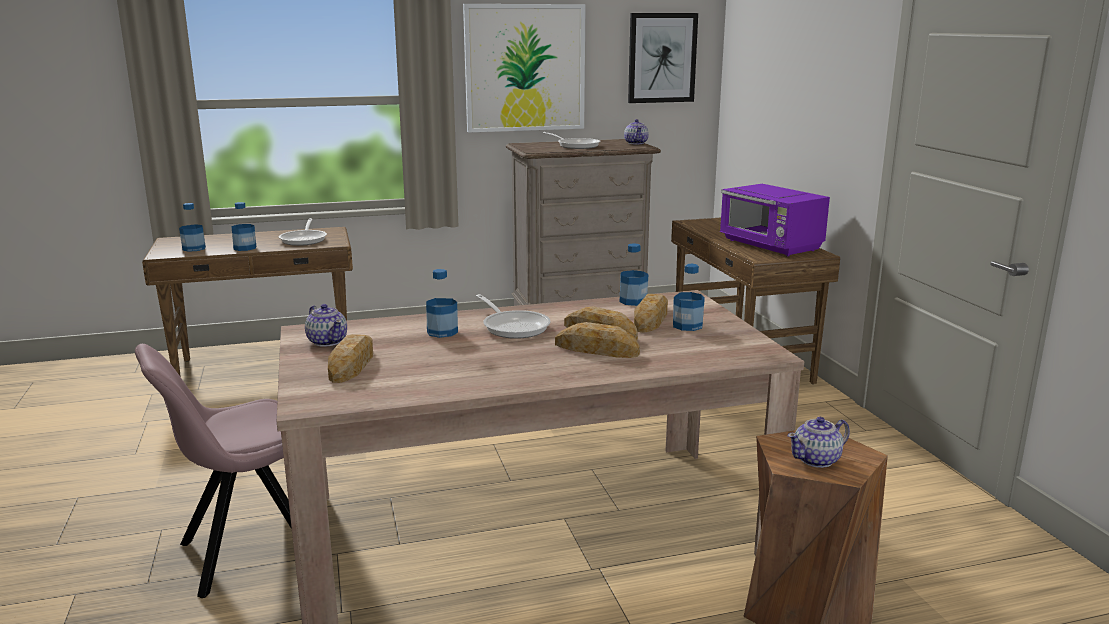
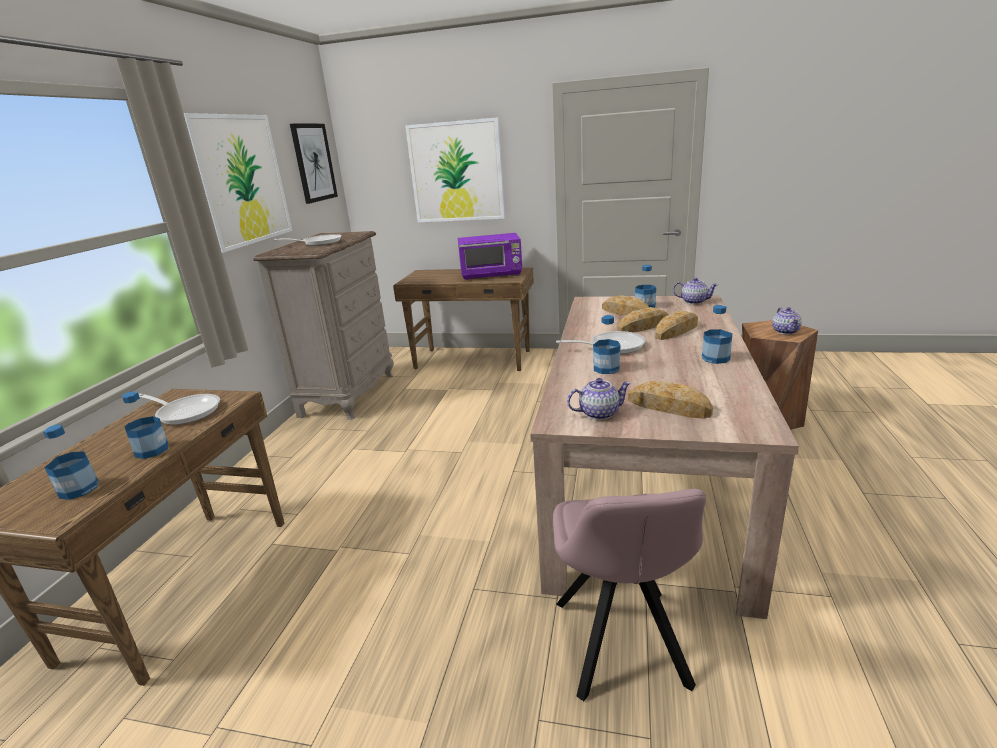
camera: 60 degrees left, 5 degrees up
bottle [619,243,649,306] -> bottle moved to [702,305,732,364]
teapot [624,119,649,144] -> teapot moved to [673,277,718,304]
none -> picture [405,117,505,222]

